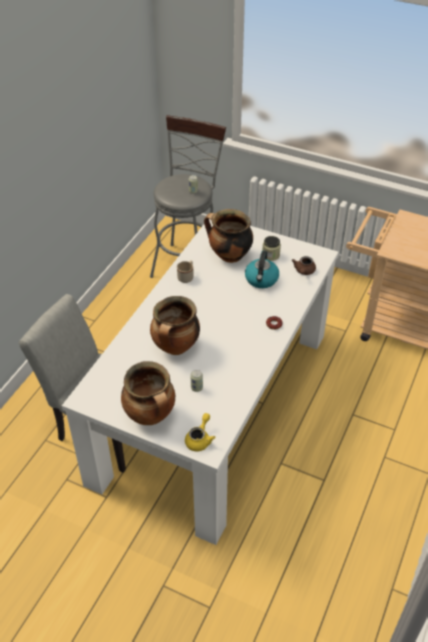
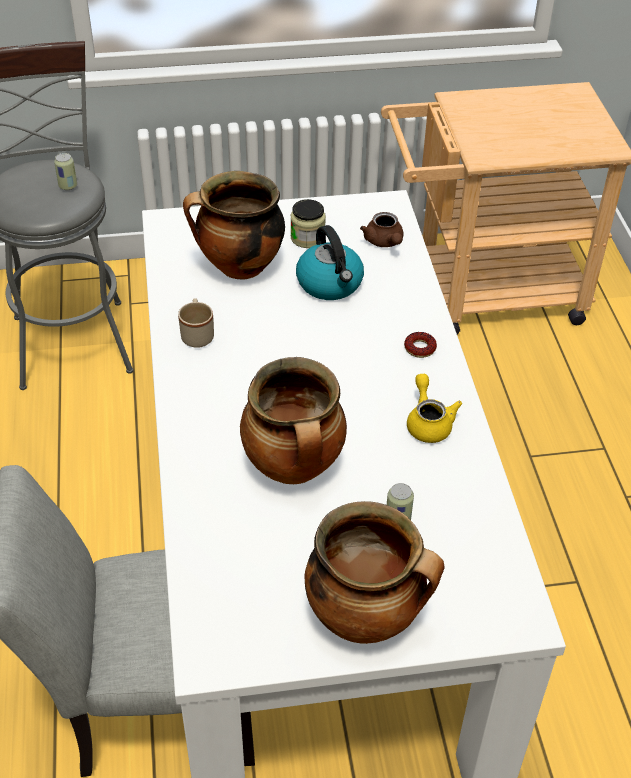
camera: 35 degrees left, 0 degrees up
yellow teapot [185,413,215,451] -> yellow teapot moved to [407,374,462,443]

